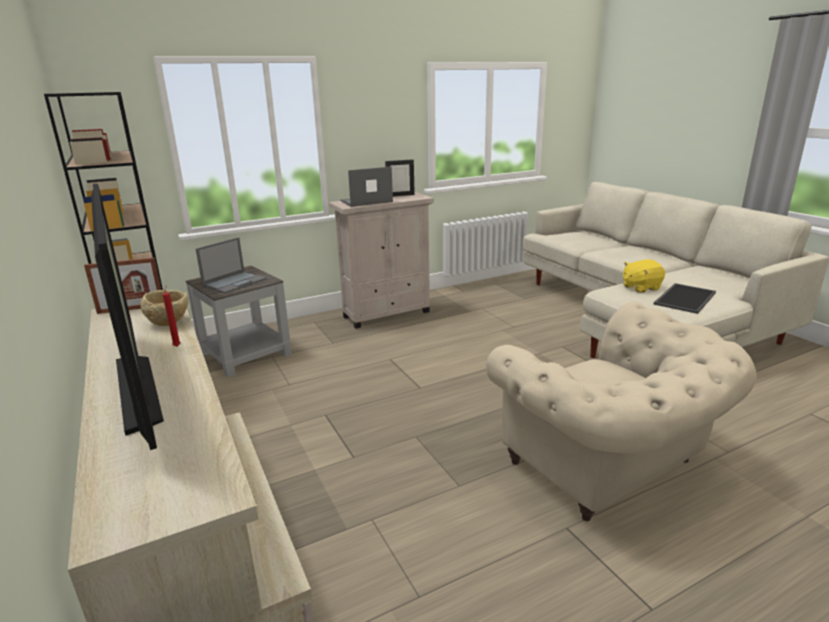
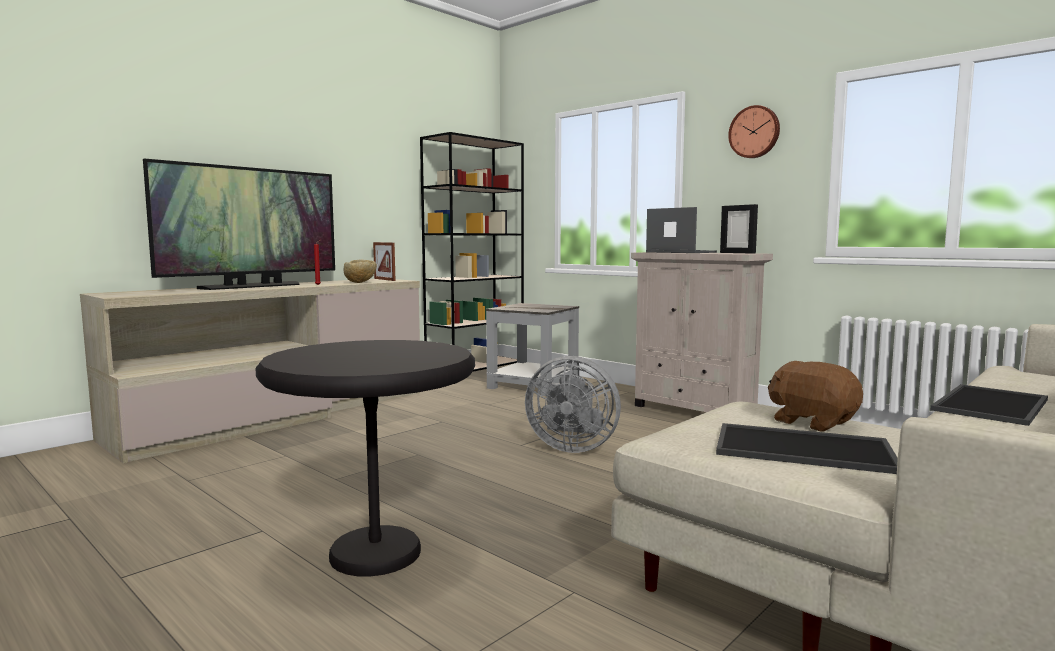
camera: 70 degrees right, 15 degrees down
laptop [196,237,266,293] -> none
beige armchair [486,301,757,521] -> black side table [255,340,475,576]
yellow plush toy [623,259,665,293] -> brown plush toy [768,361,863,431]
none -> grey fan [525,356,621,453]
none -> wall clock [728,105,780,158]
none -> tray [930,384,1048,426]

